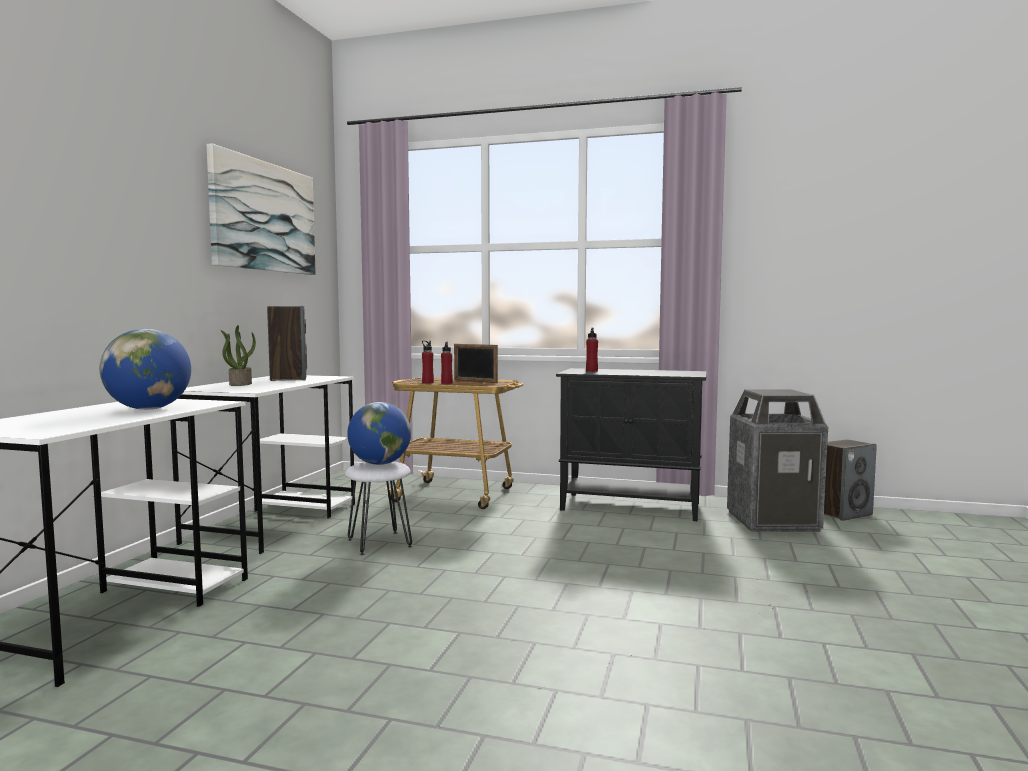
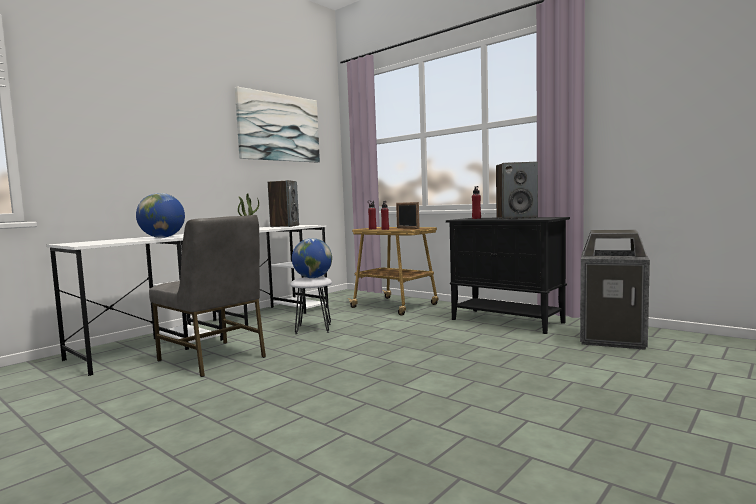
camera: 25 degrees right, 0 degrees up
speaker [824,439,877,521] -> speaker moved to [496,162,538,219]
none -> grey chair [149,215,266,377]

